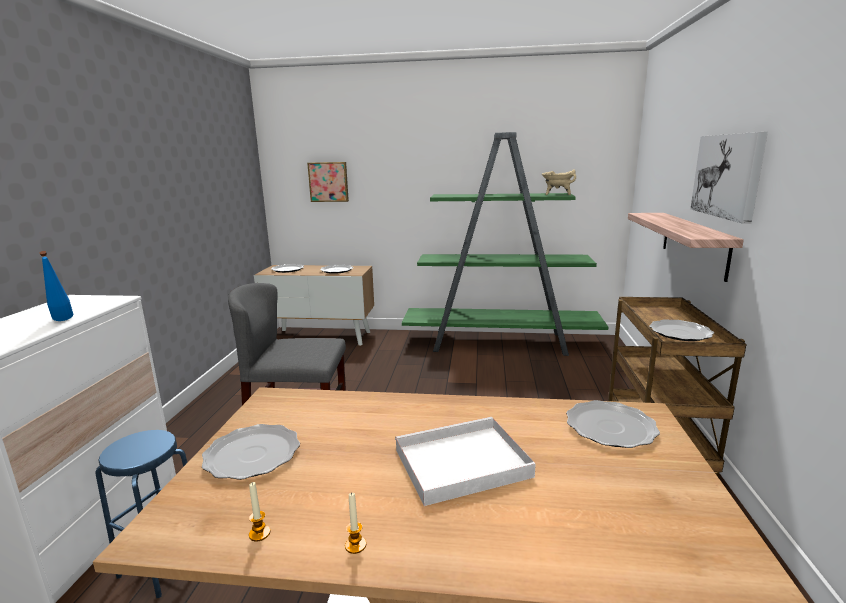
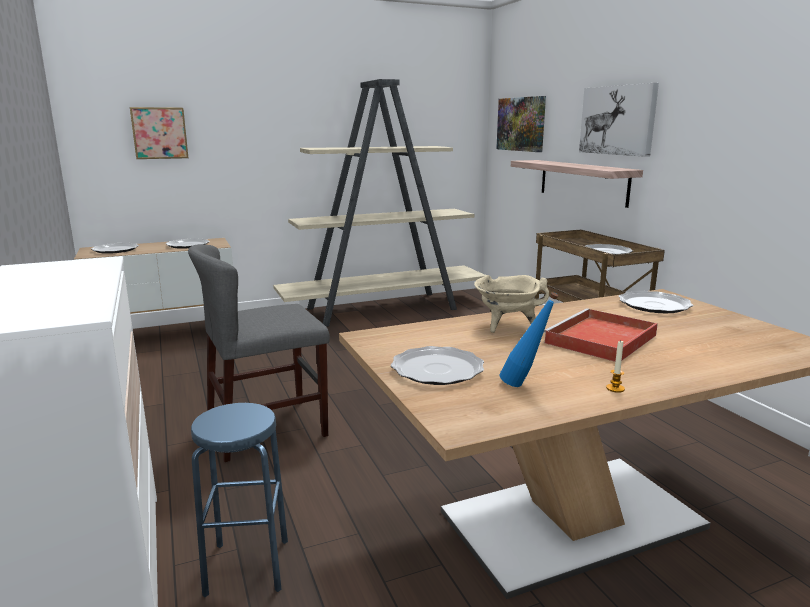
camera: 30 degrees left, 0 degrees up
blue bottle [39,251,73,321] -> blue bottle moved to [499,292,559,387]
candle [249,482,270,541] -> none
white tray [395,417,536,506] -> red tray [543,308,658,362]
green bookcase [402,132,608,356] -> beige bookcase [273,79,486,327]
beige cooking pot [542,169,576,195] -> beige cooking pot moved to [474,275,549,333]
none -> picture [496,96,546,152]

